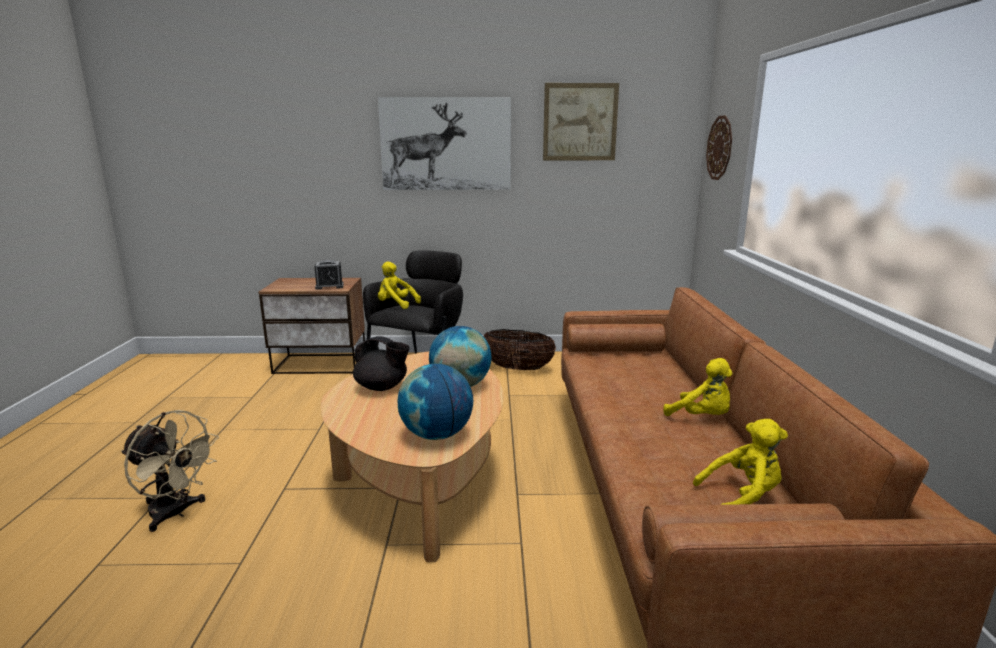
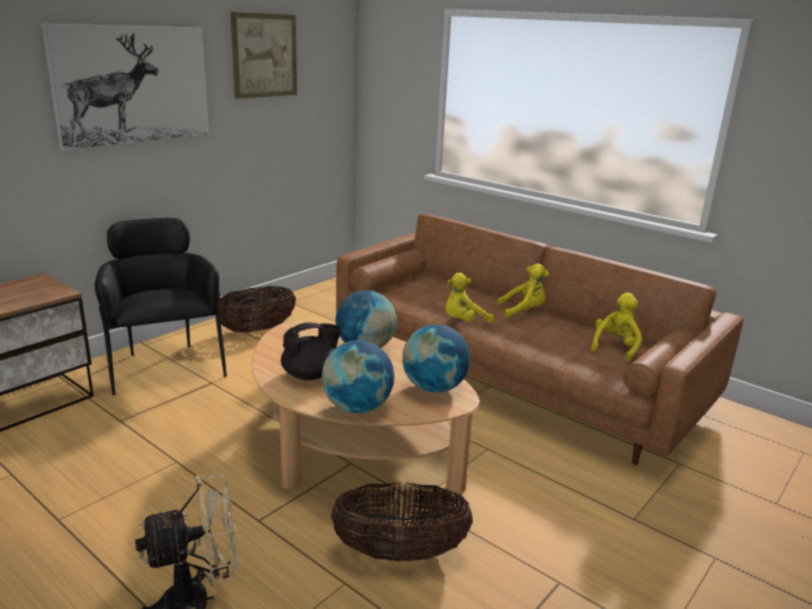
camera: 50 degrees left, 5 degrees up
alarm clock [315,260,344,290] -> none
yellow plush toy [378,261,421,309] -> yellow plush toy moved to [445,273,494,324]
wall clock [706,115,732,180] -> none
none -> globe [322,340,394,413]
none -> basket [330,482,473,562]

